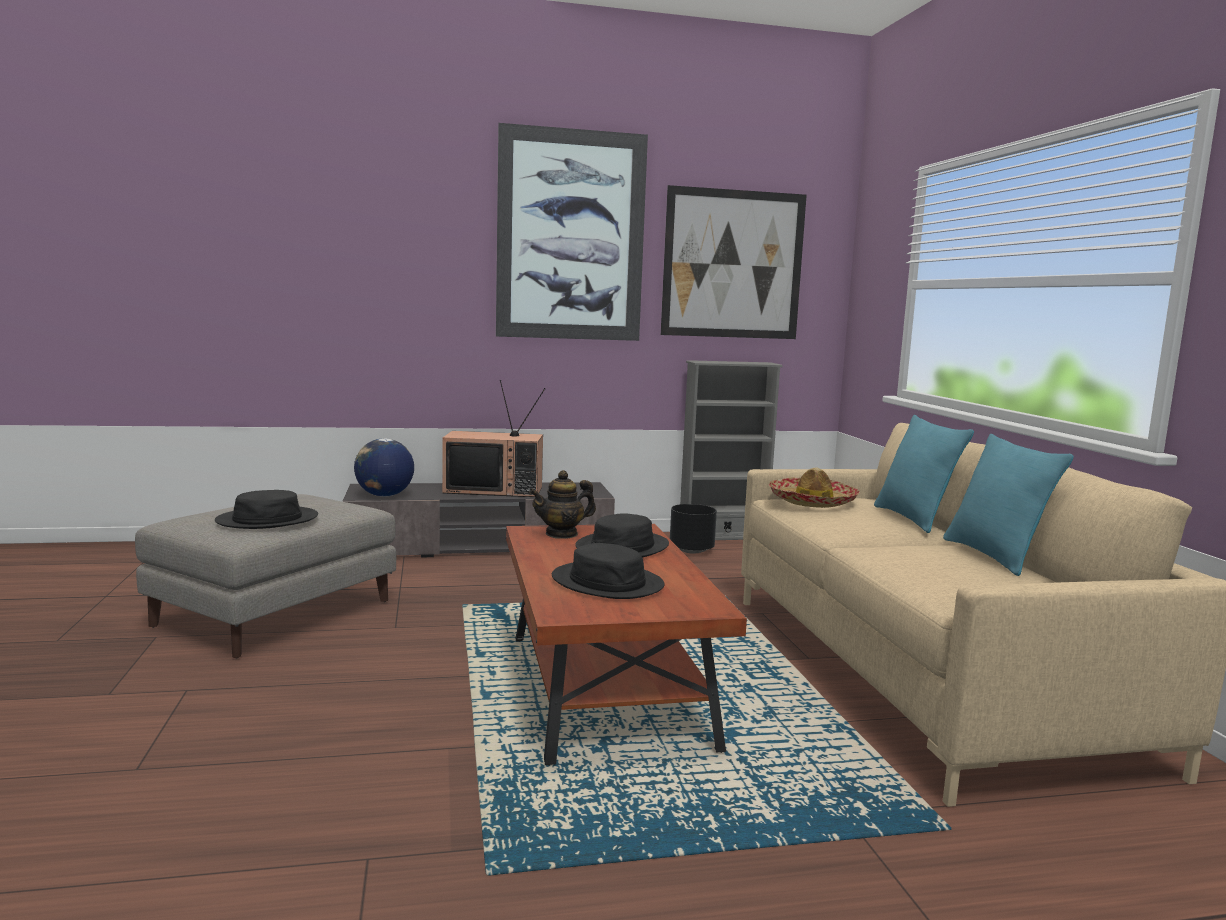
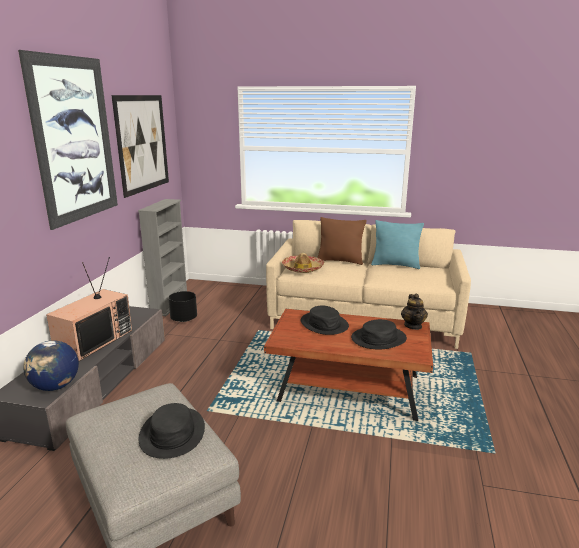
camera: 65 degrees left, 10 degrees up
teapot [529,470,596,539] -> teapot moved to [401,294,428,330]
turquoise pillow [874,415,974,533] -> brown pillow [317,217,367,265]

